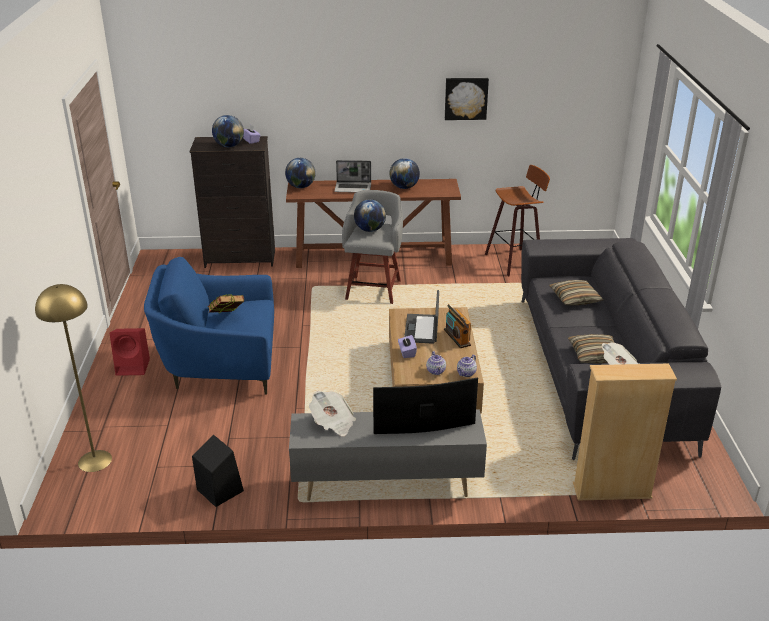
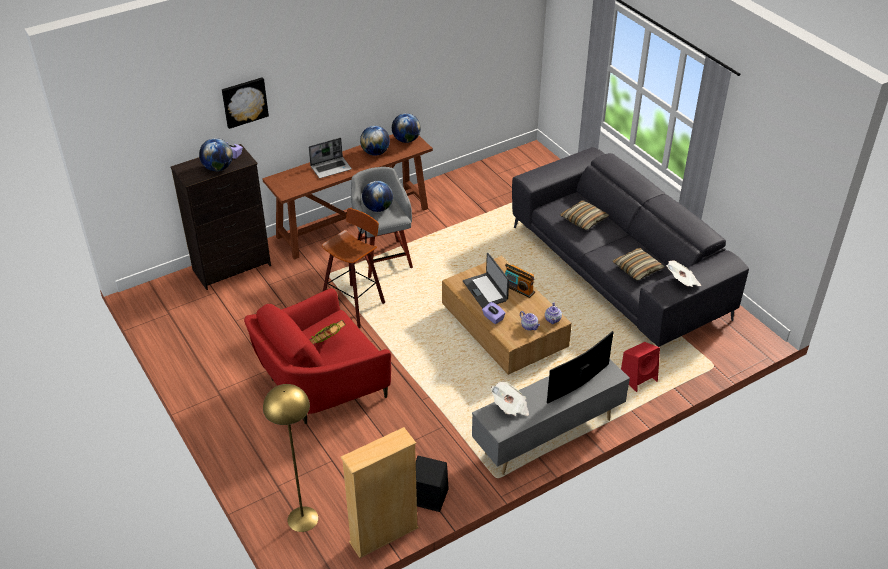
camera: 30 degrees left, 10 degrees up
red speaker [109,328,150,376] -> red speaker moved to [621,342,660,392]
blue armchair [144,257,274,395] -> red armchair [244,288,391,424]
globe [285,158,316,188] -> globe moved to [392,113,421,143]
picture [445,78,489,120] -> picture moved to [222,77,269,129]
stool [485,165,550,276] -> stool moved to [322,208,385,328]
beige bookcase [573,364,677,500] -> beige bookcase moved to [340,427,419,558]

